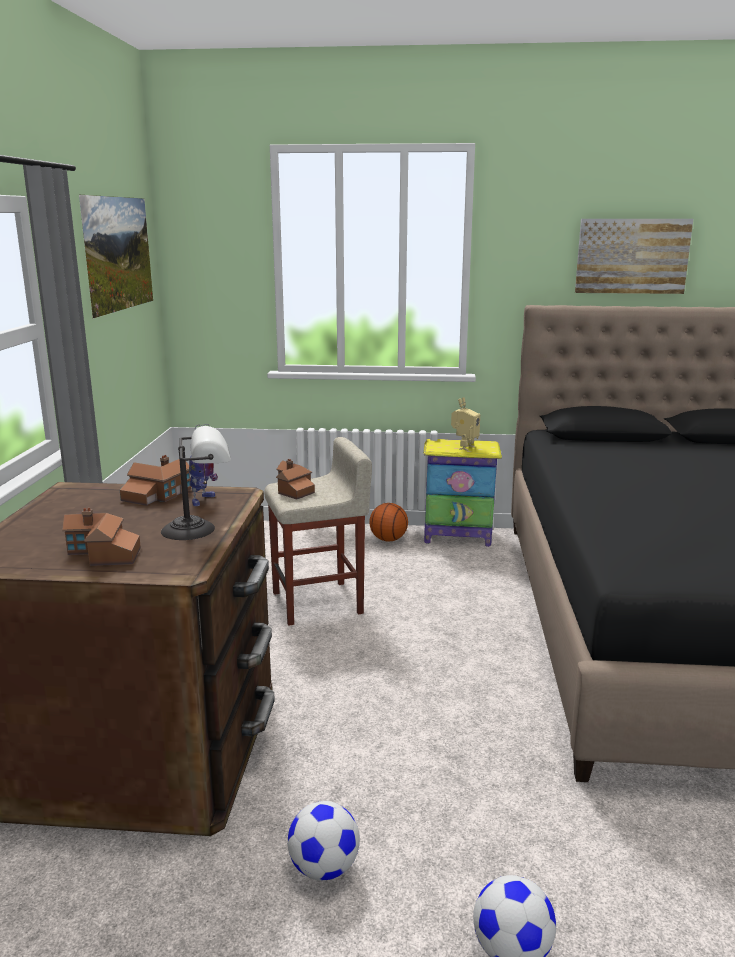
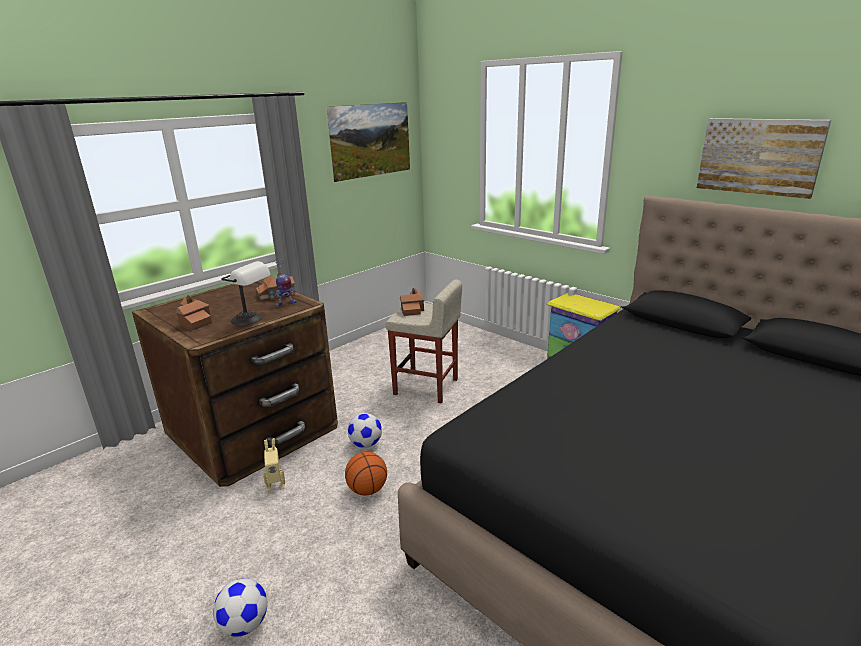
camera: 40 degrees right, 5 degrees up
football [287,801,360,881] -> football moved to [348,413,382,448]
basketball [369,503,408,542] -> basketball moved to [345,452,387,495]
toy robot [451,397,480,451] -> toy robot moved to [263,438,285,492]

